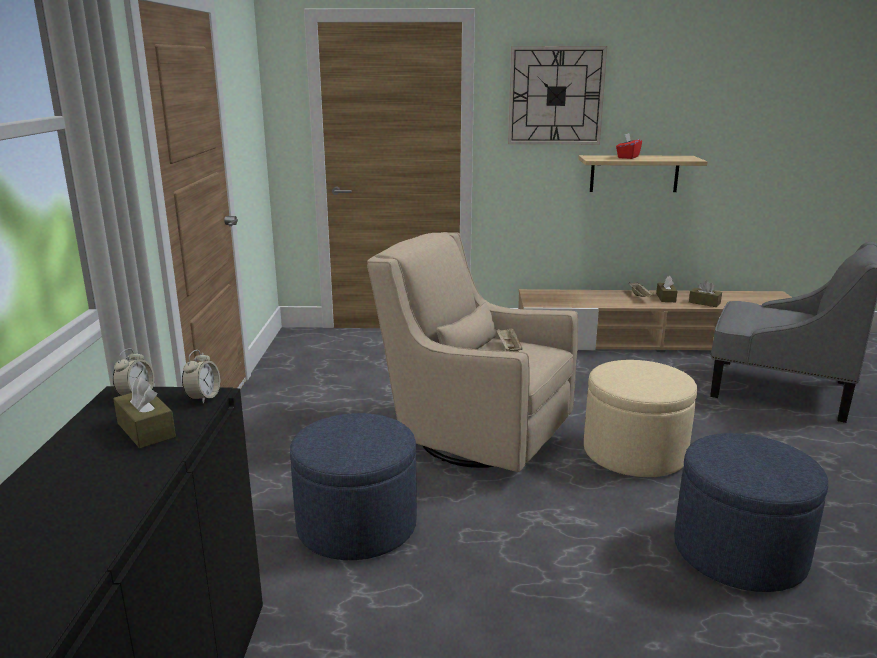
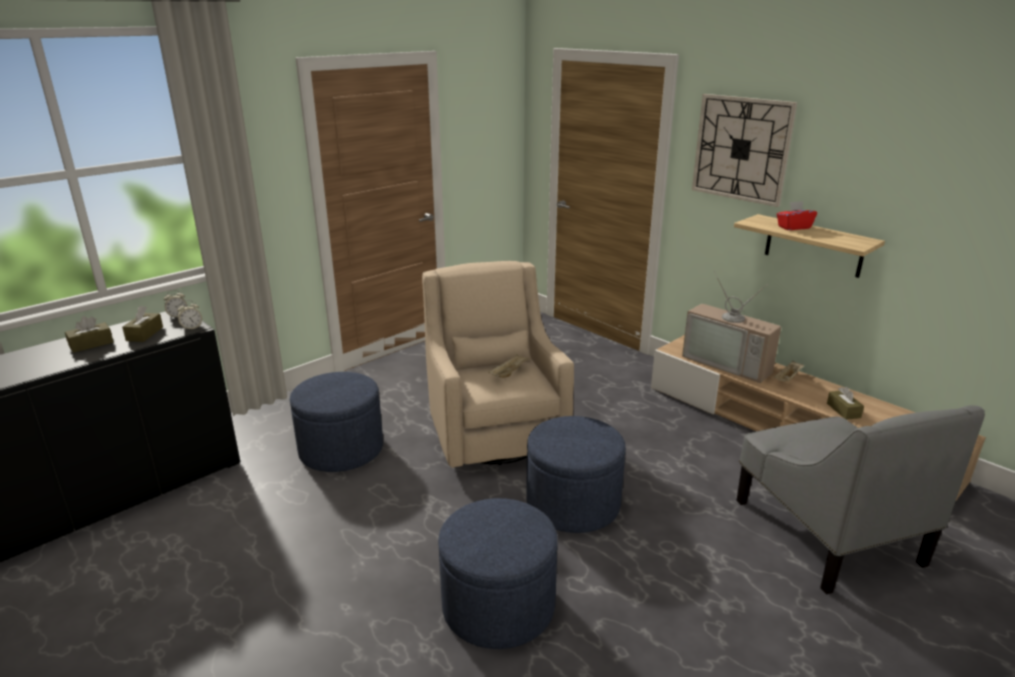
camera: 45 degrees right, 5 degrees up
beige ottoman [584,360,697,477] -> blue ottoman [526,416,626,533]
brown tissue box [656,276,677,302] -> brown tissue box moved to [65,316,113,353]
none -> television [682,271,781,383]

